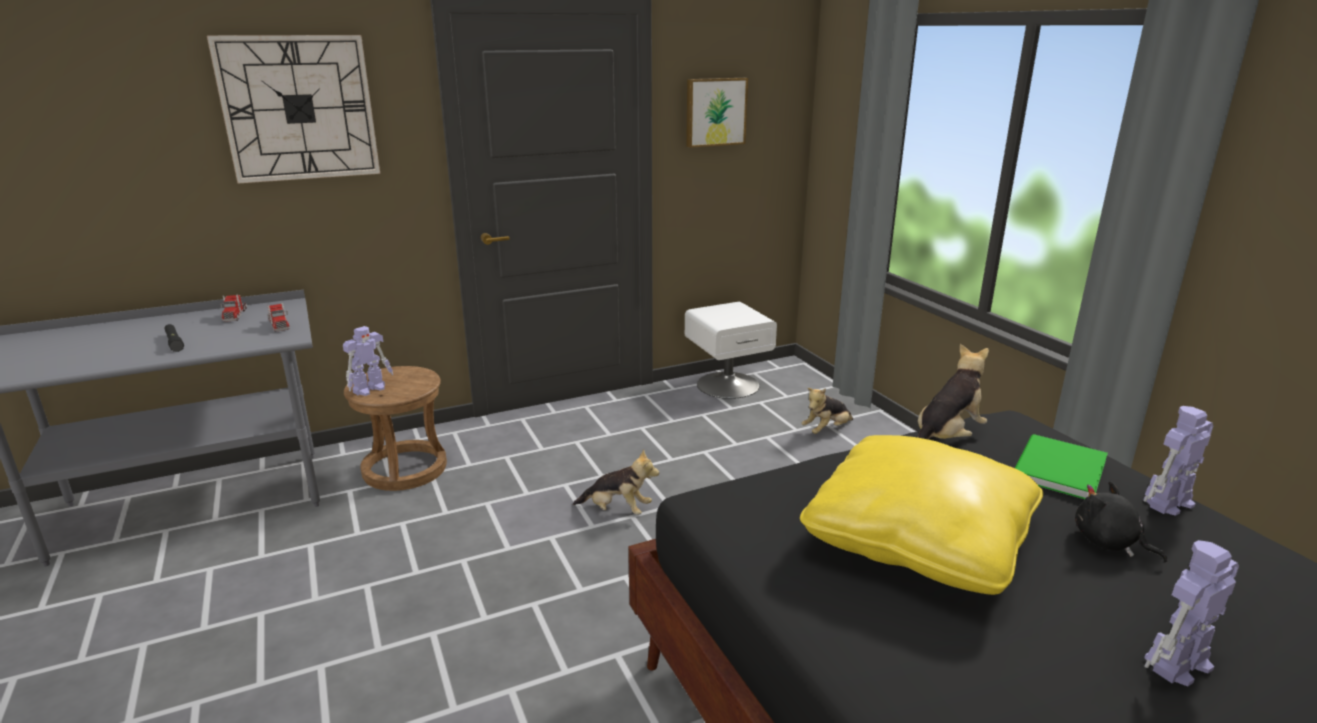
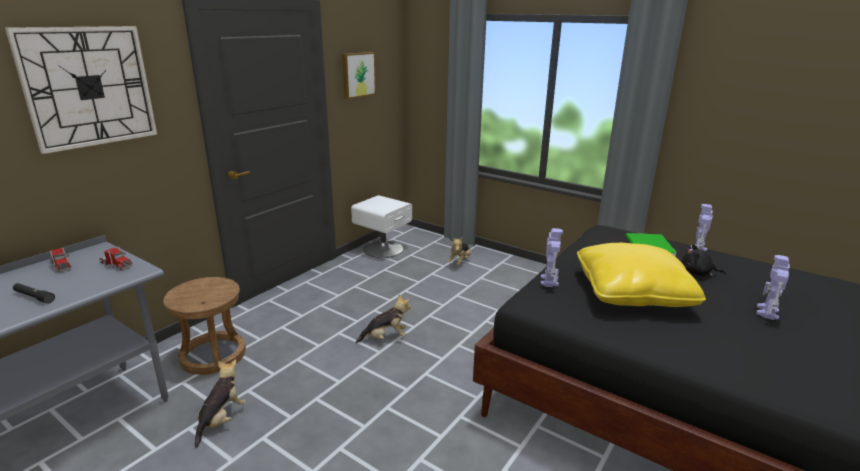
camera: 30 degrees left, 0 degrees up
toy robot [343,326,393,396] -> toy robot moved to [541,228,563,287]
plush toy [918,344,989,439] -> plush toy moved to [195,359,246,448]

